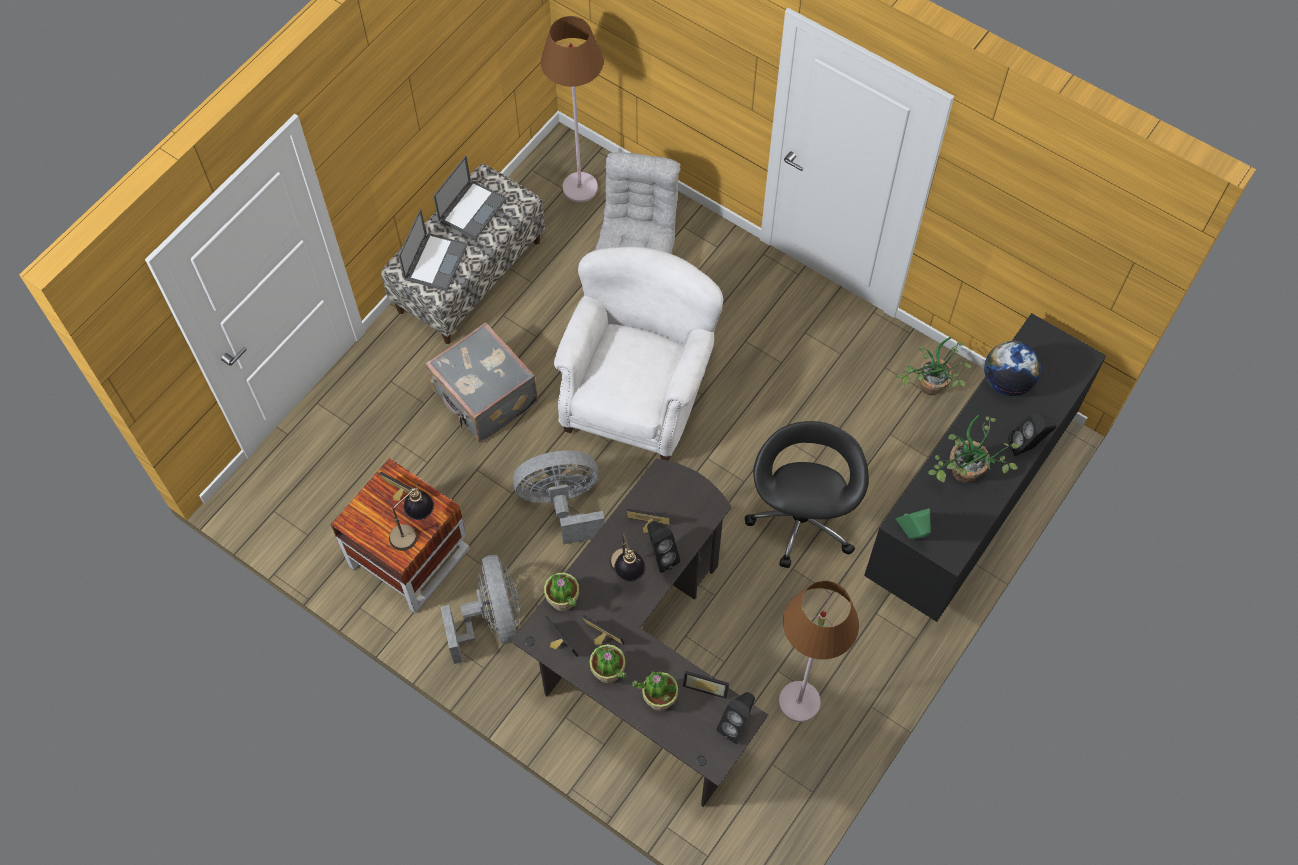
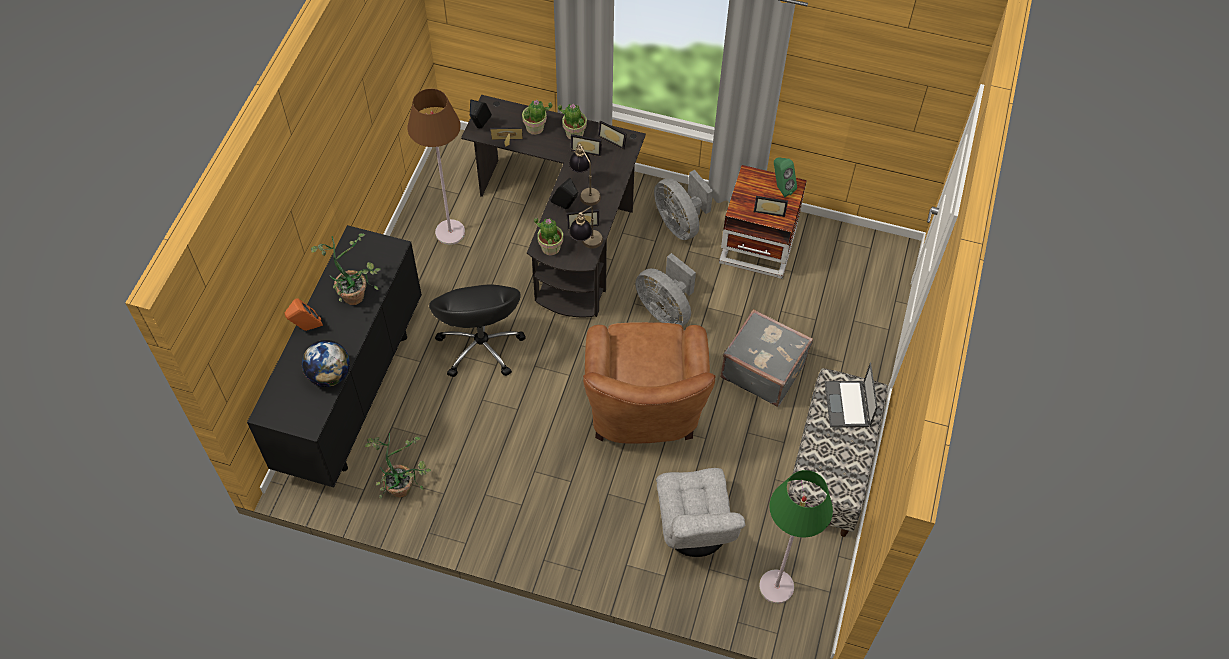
camera: 160 degrees right, 5 degrees down
table lamp [389,483,434,551] -> table lamp moved to [569,206,603,248]
laptop [433,156,507,240] -> none
grey fan [513,450,605,544] -> grey fan turned 75 degrees clockwise [635,253,696,326]
brown floor lamp [541,16,603,202] -> green floor lamp [759,470,833,604]
potted plant [544,573,579,611] -> potted plant moved to [534,217,563,255]
white armchair [554,247,723,461] -> brown armchair [583,322,716,443]
green speaker [896,508,931,539] -> green speaker moved to [774,157,797,197]
black speaker [1008,413,1056,456] -> orange speaker [285,298,323,331]

